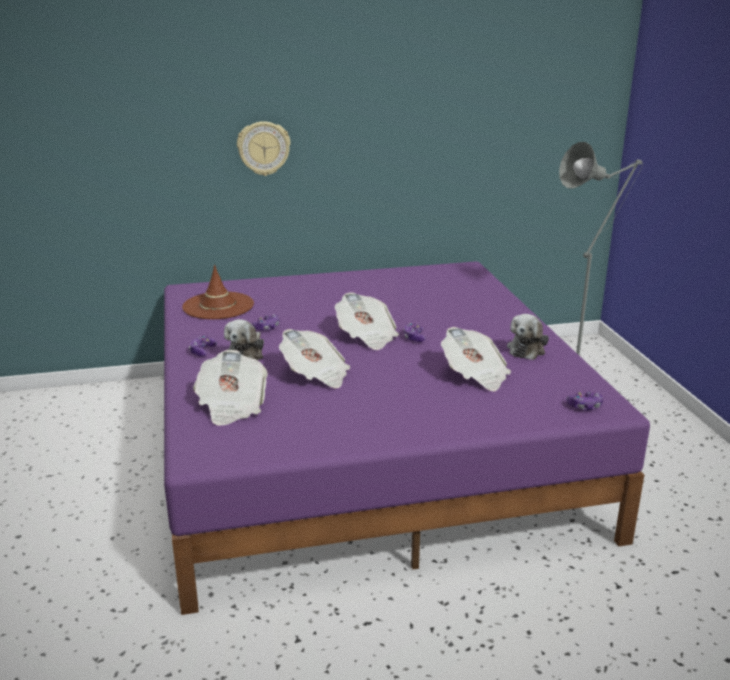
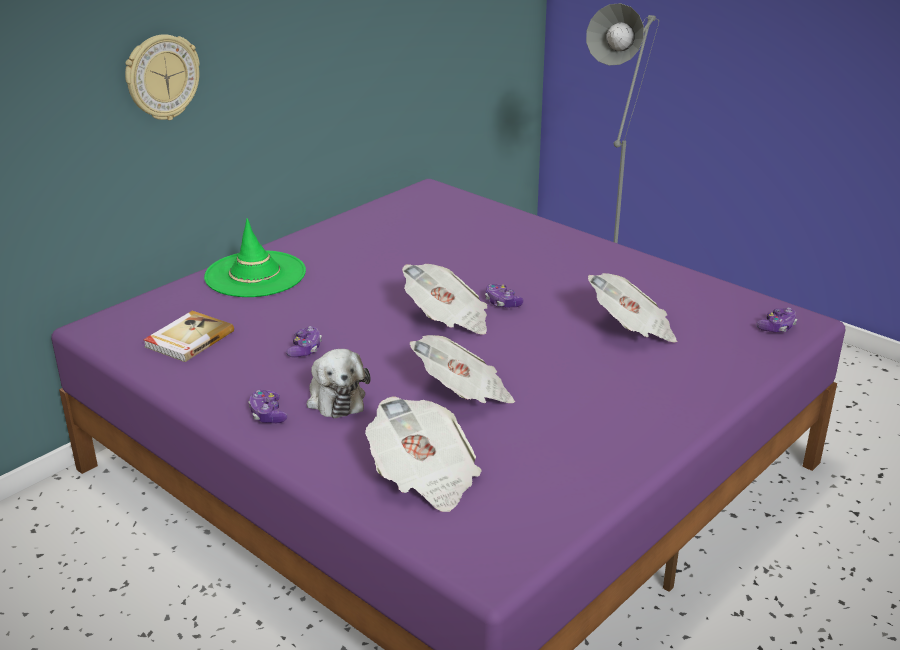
camera: 35 degrees left, 5 degrees up
brown hat [182,265,254,319] -> book [143,311,234,362]
plush toy [507,314,549,360] -> none
none -> green hat [204,218,306,297]

